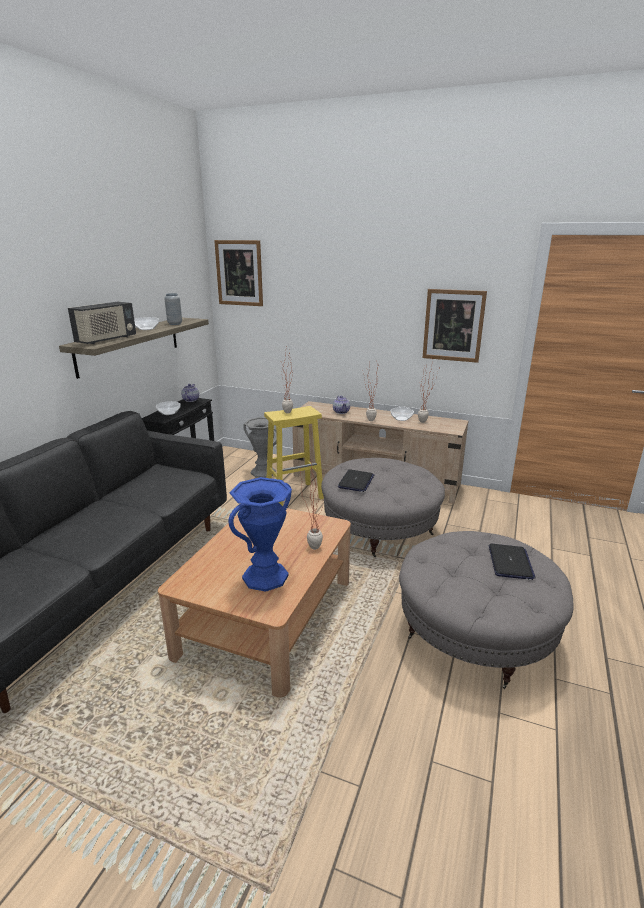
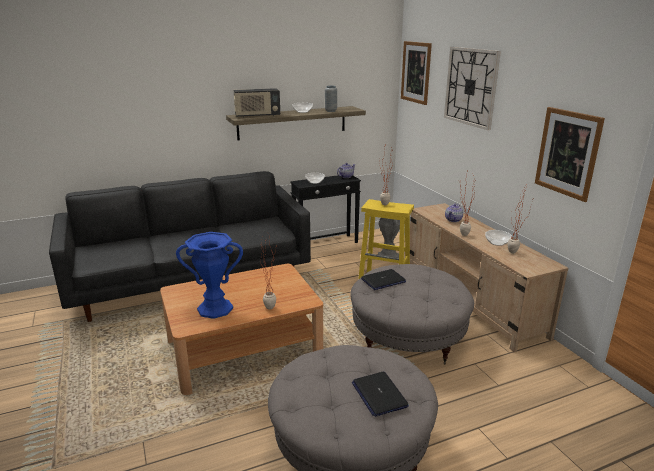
camera: 45 degrees right, 0 degrees up
laptop [489,544,536,580] -> laptop turned 105 degrees clockwise [352,372,409,417]
none -> wall clock [444,47,501,130]

